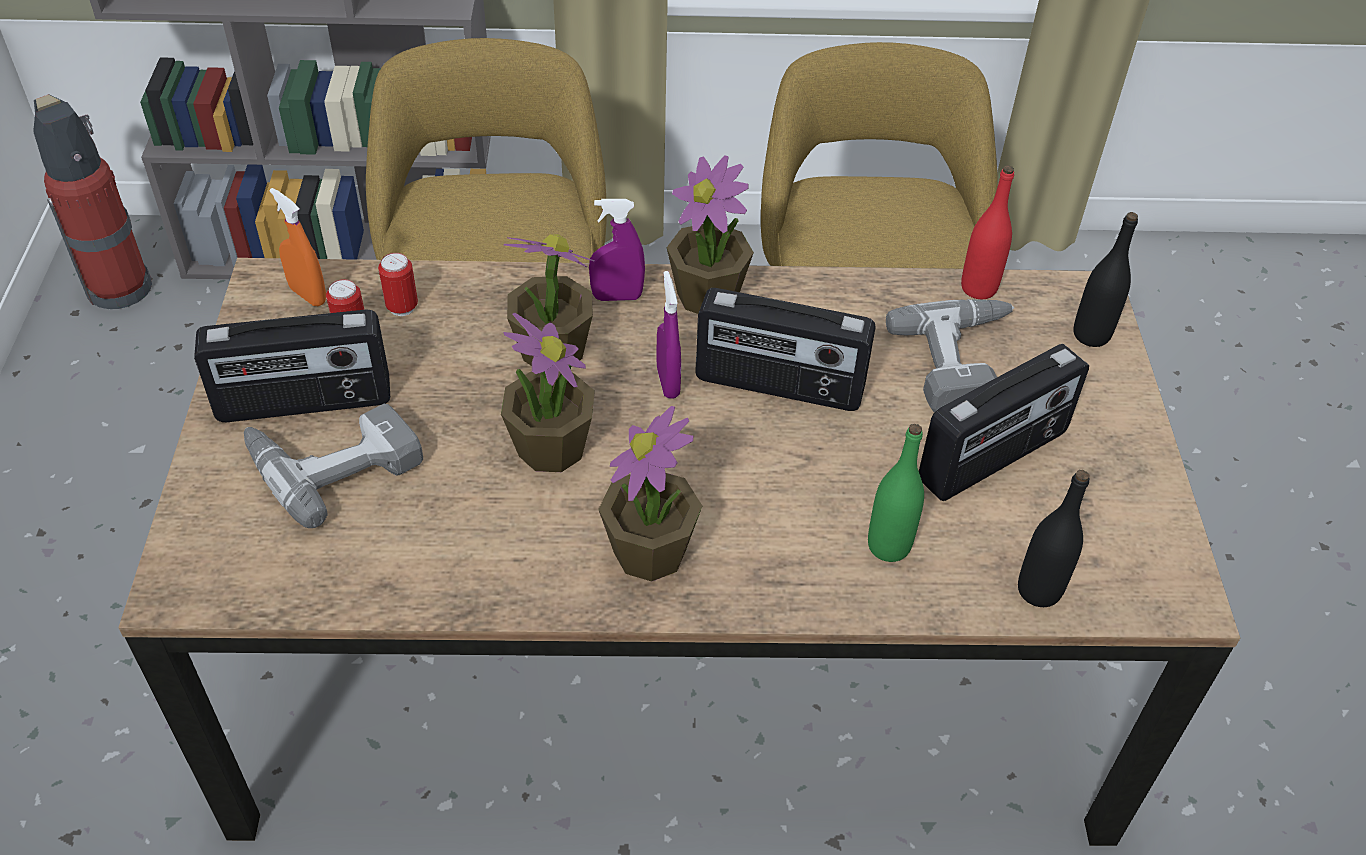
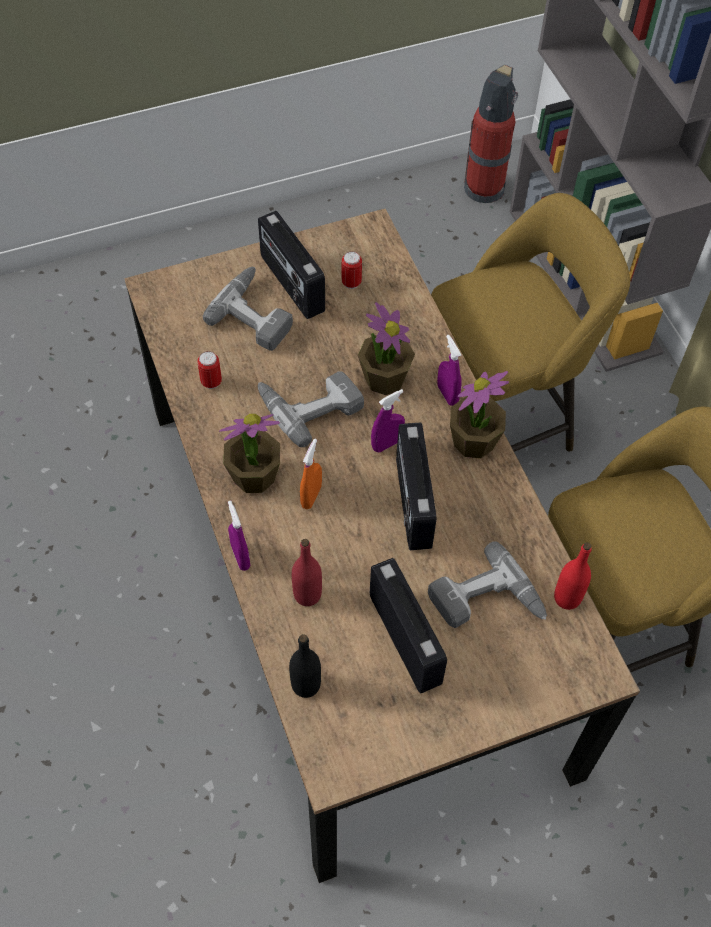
camera: 70 degrees right, 10 degrees up
orange spray bottle [270,188,326,306] -> orange spray bottle moved to [300,439,322,509]
can [378,253,418,316] -> can moved to [197,351,222,389]
potted plant [501,312,595,472] -> power drill [258,371,364,447]
green bottle [868,424,924,562] -> red bottle [292,539,322,606]
radio [919,344,1089,501] -> radio turned 150 degrees counterclockwise [370,558,447,693]
black bottle [1073,212,1138,347] -> none
none -> purple spray bottle [228,501,250,571]

